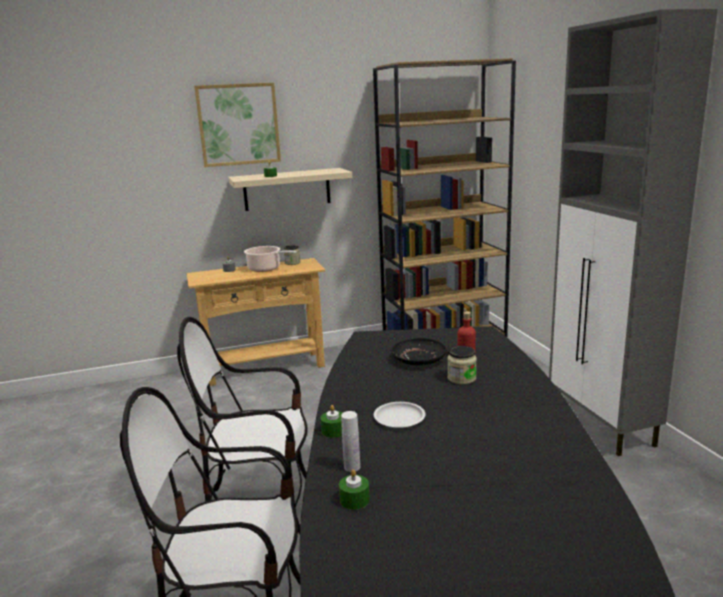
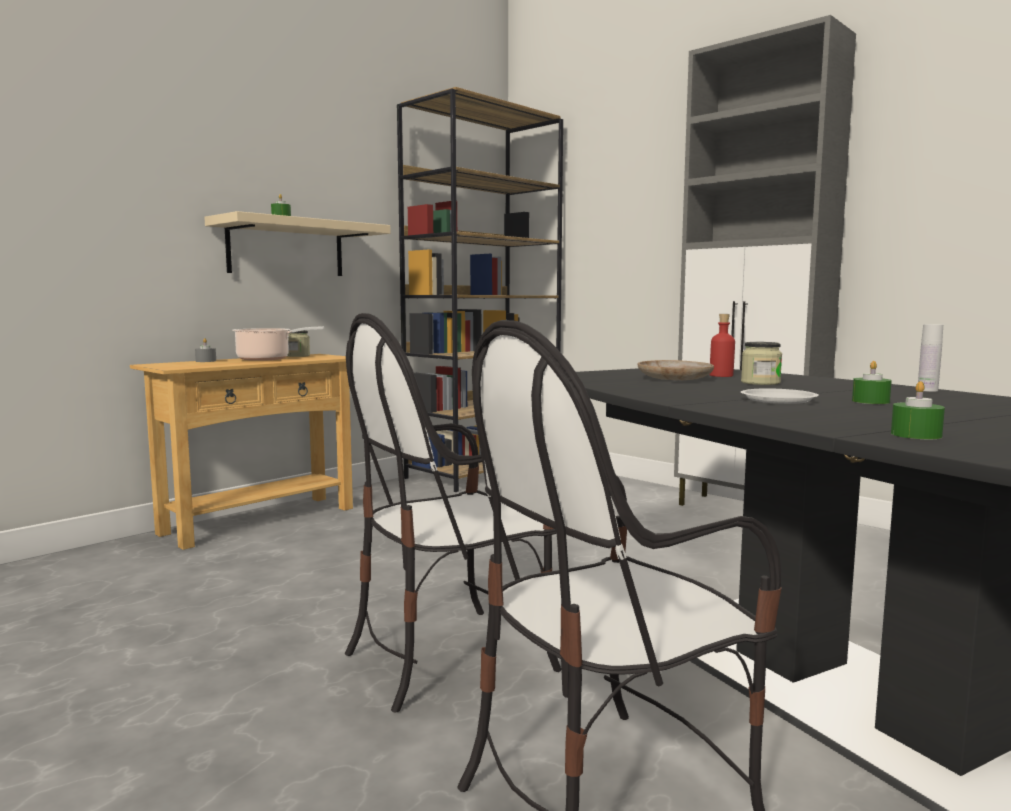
camera: 30 degrees left, 10 degrees down
picture [194,83,281,167] -> none
green candle [321,405,342,438] -> green candle moved to [852,361,892,404]
white bottle [341,411,360,472] -> white bottle moved to [918,324,943,392]
black plate [391,338,447,366] -> beige plate [638,360,714,380]

